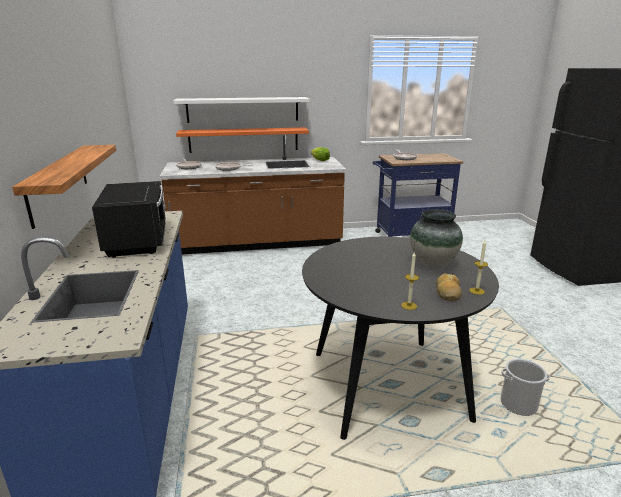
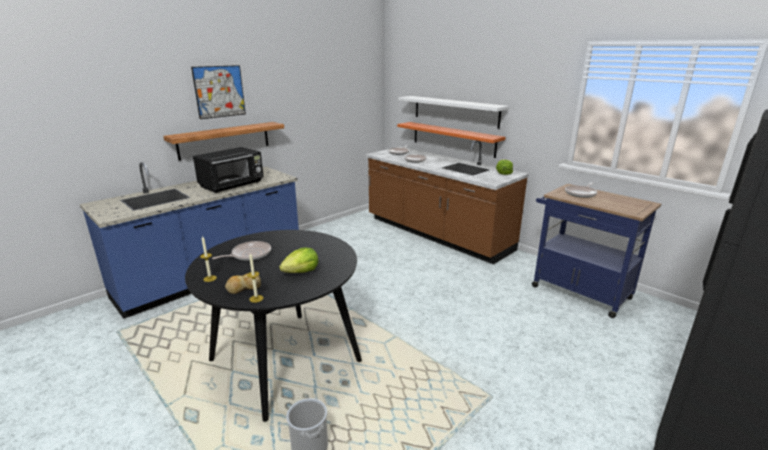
camera: 55 degrees right, 0 degrees up
vase [410,209,463,268] -> lettuce [279,247,318,273]
none -> picture [191,65,246,119]
none -> frying pan [212,241,271,261]

